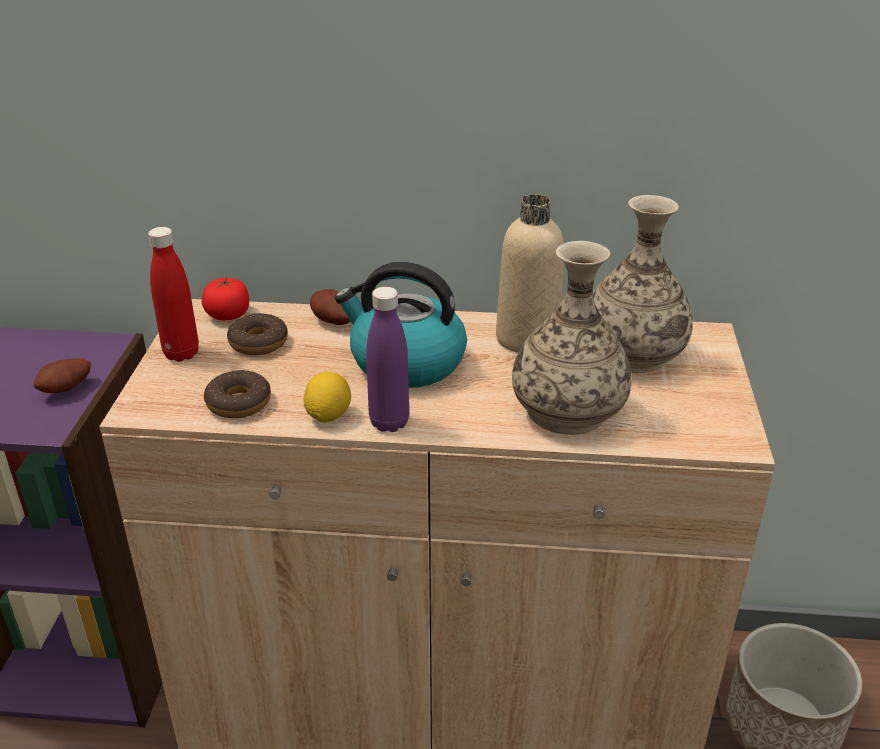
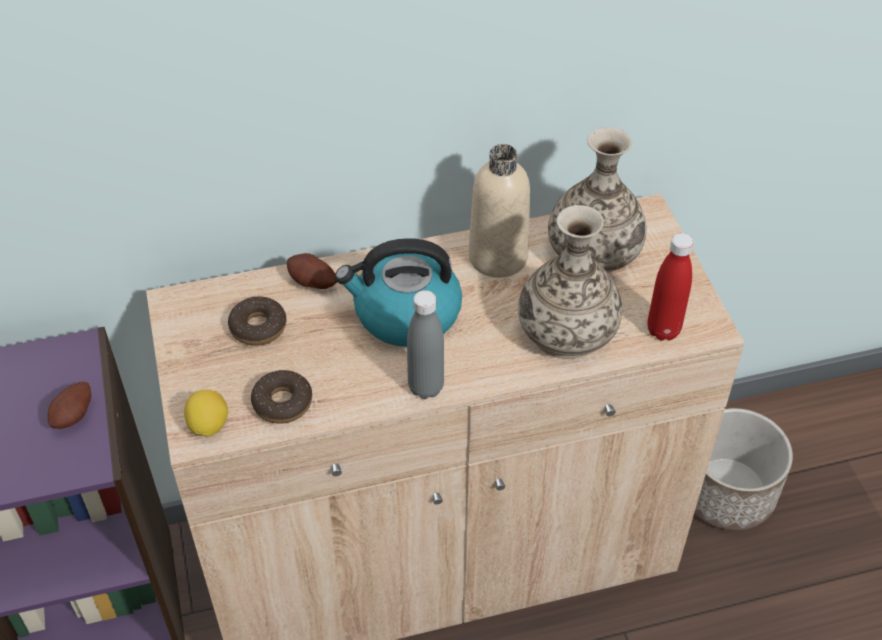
camera: 20 degrees left, 15 degrees up
red bottle [148,227,199,362] -> red bottle moved to [647,233,694,341]
tomato [202,277,249,320] -> none
lemon [304,372,351,423] -> lemon moved to [184,390,228,437]
purple bottle [366,287,409,432] -> grey bottle [407,290,444,399]

